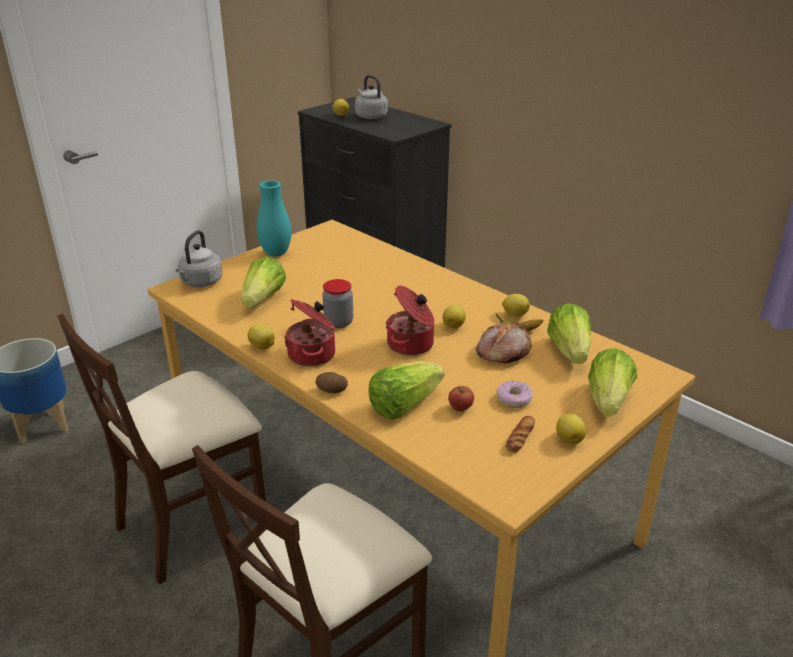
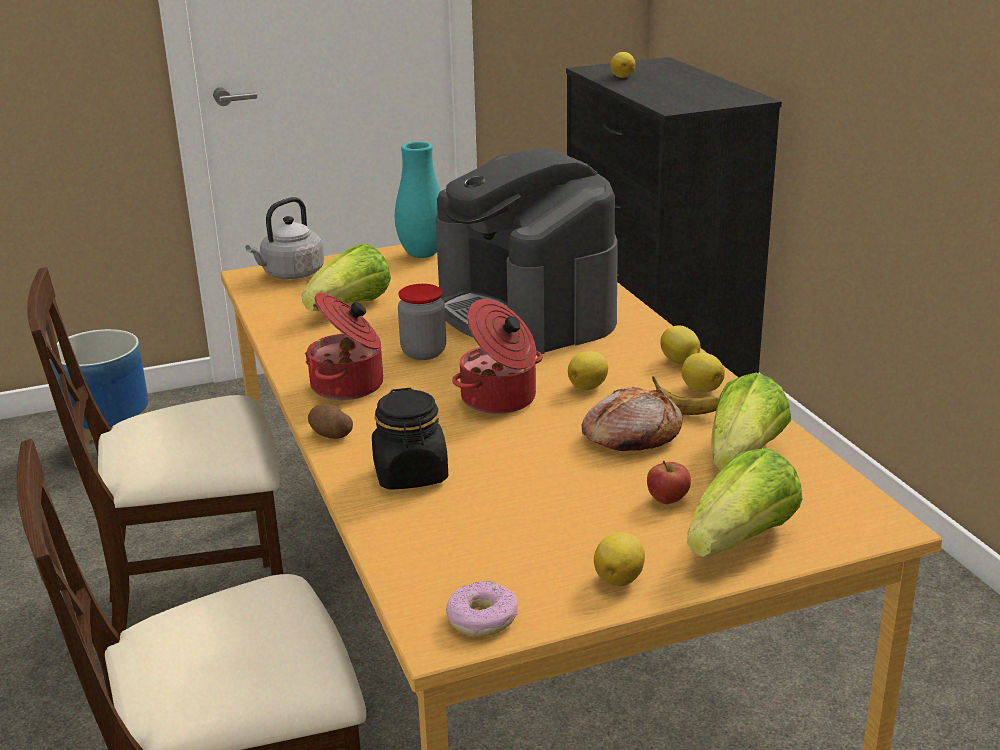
camera: 25 degrees right, 5 degrees down
lemon [248,324,275,349] -> lemon moved to [660,325,700,365]
grey kettle [355,75,388,119] -> none
lettuce [368,361,444,419] -> black jar [372,388,448,490]
apple [448,386,474,412] -> apple moved to [647,461,691,504]
donut [497,381,533,408] -> donut moved to [446,581,518,637]
bread [505,416,535,453] -> none
none -> coffee machine [436,148,618,354]

